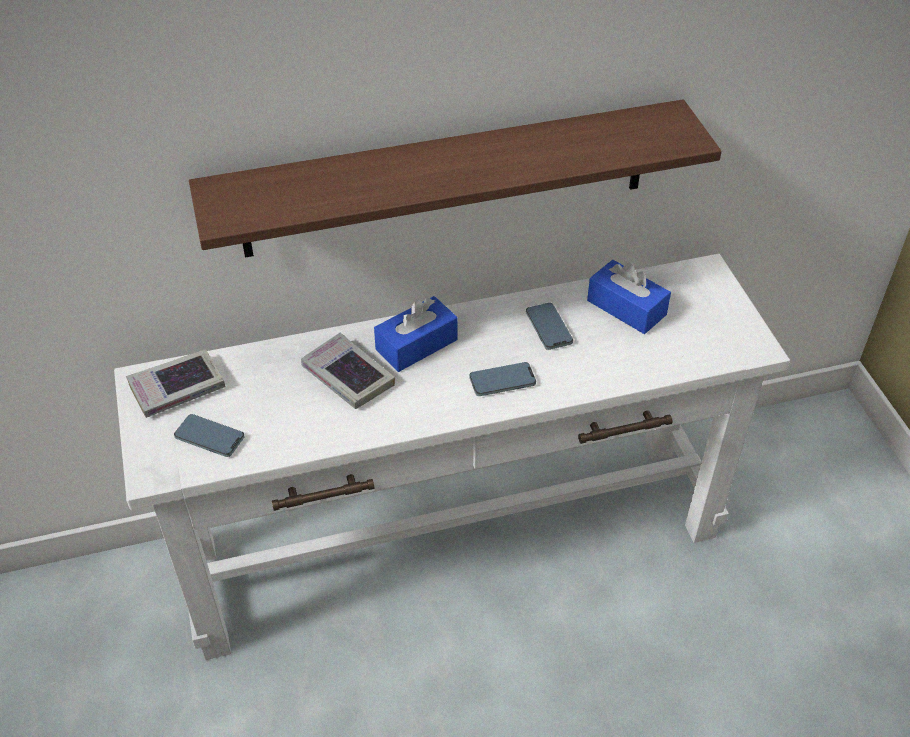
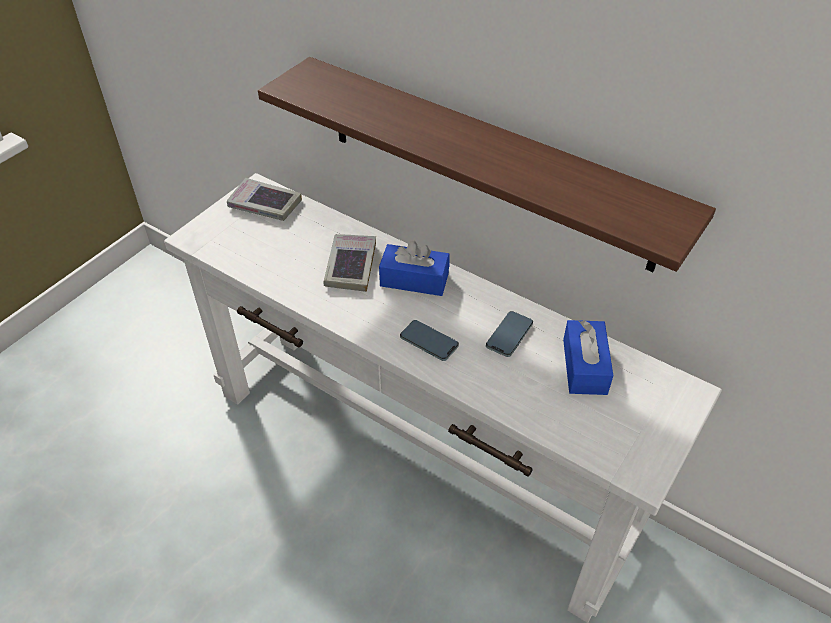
camera: 50 degrees right, 0 degrees up
phone [174,414,245,457] -> none

